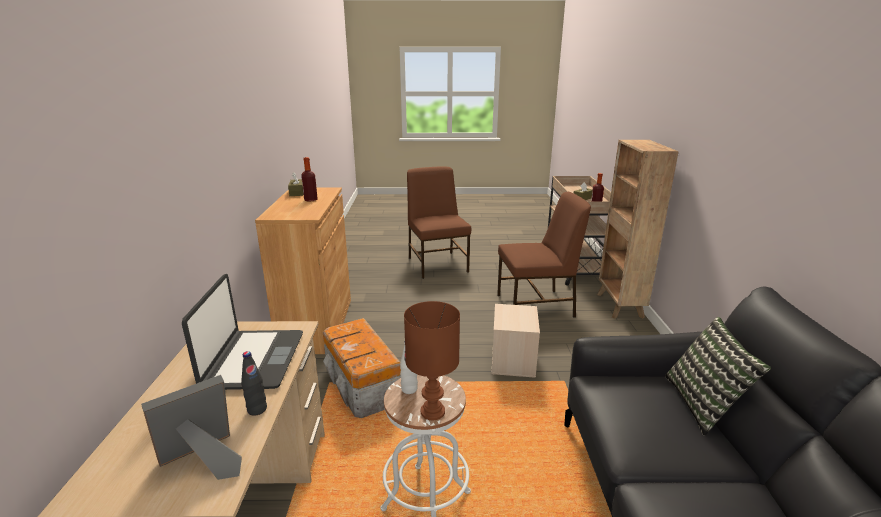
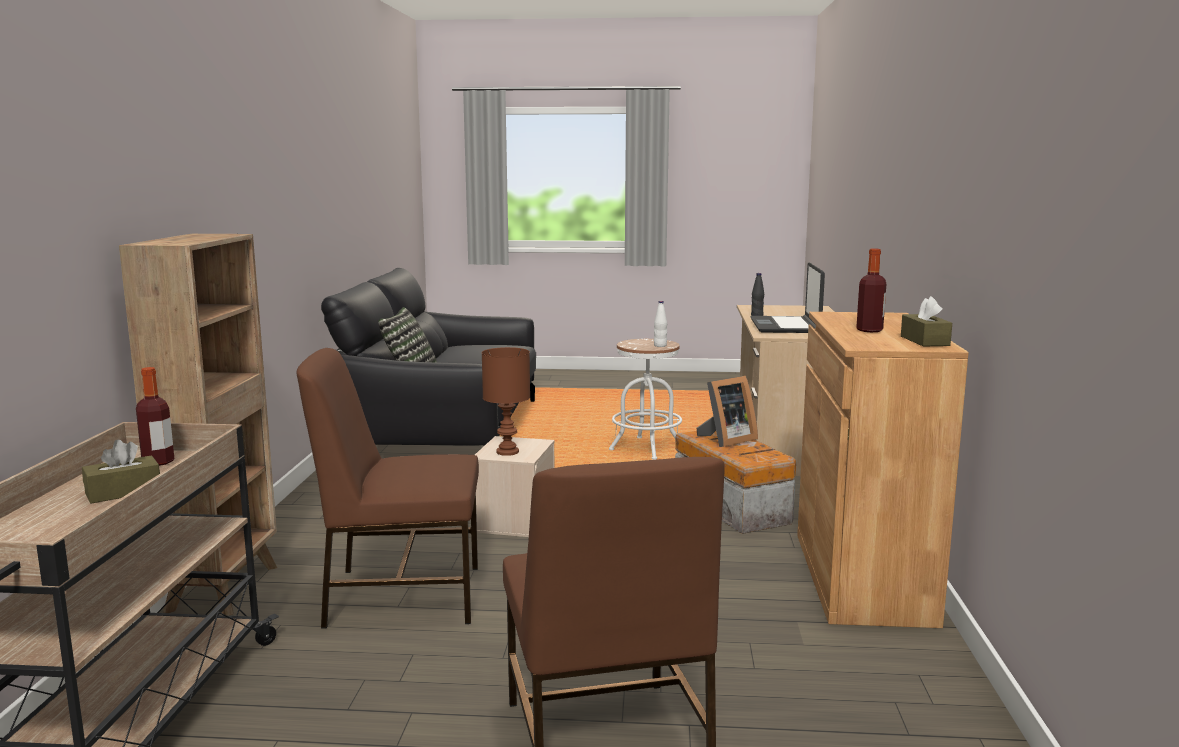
camera: 175 degrees left, 10 degrees down
picture frame [141,375,242,480] -> picture frame moved to [696,376,758,447]
brown table lamp [404,301,460,420] -> brown table lamp moved to [482,347,530,456]

